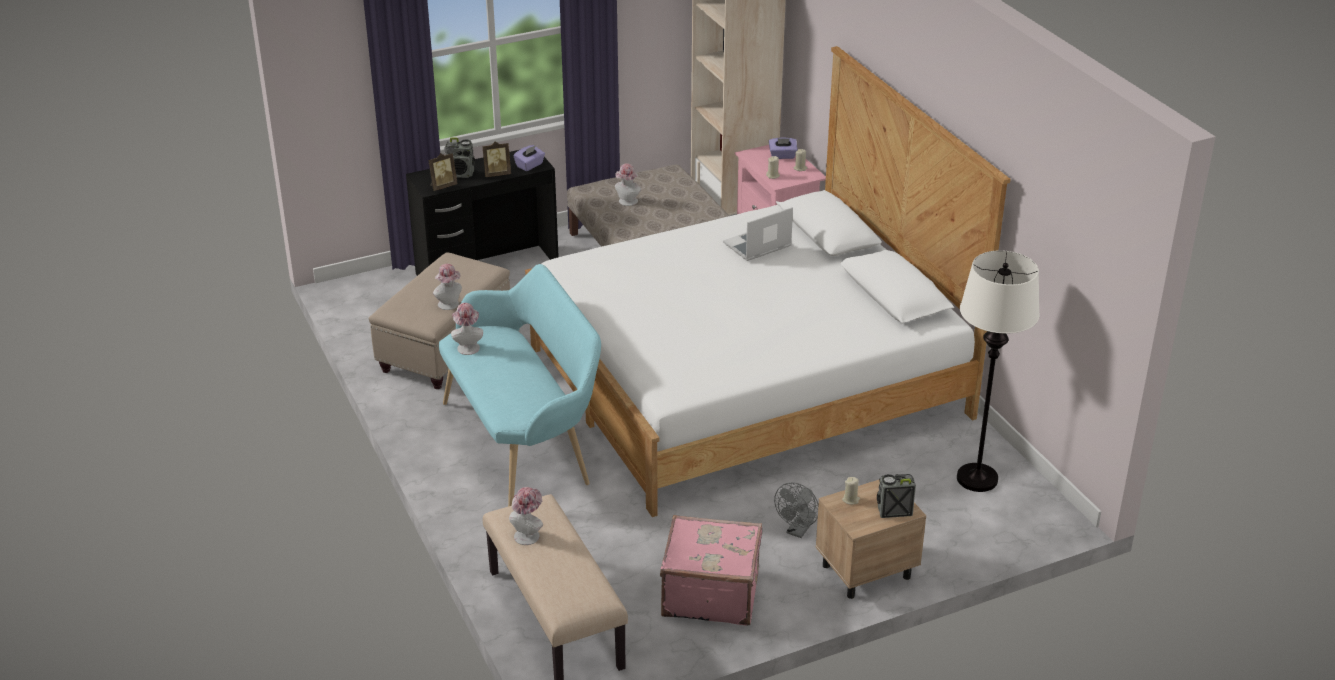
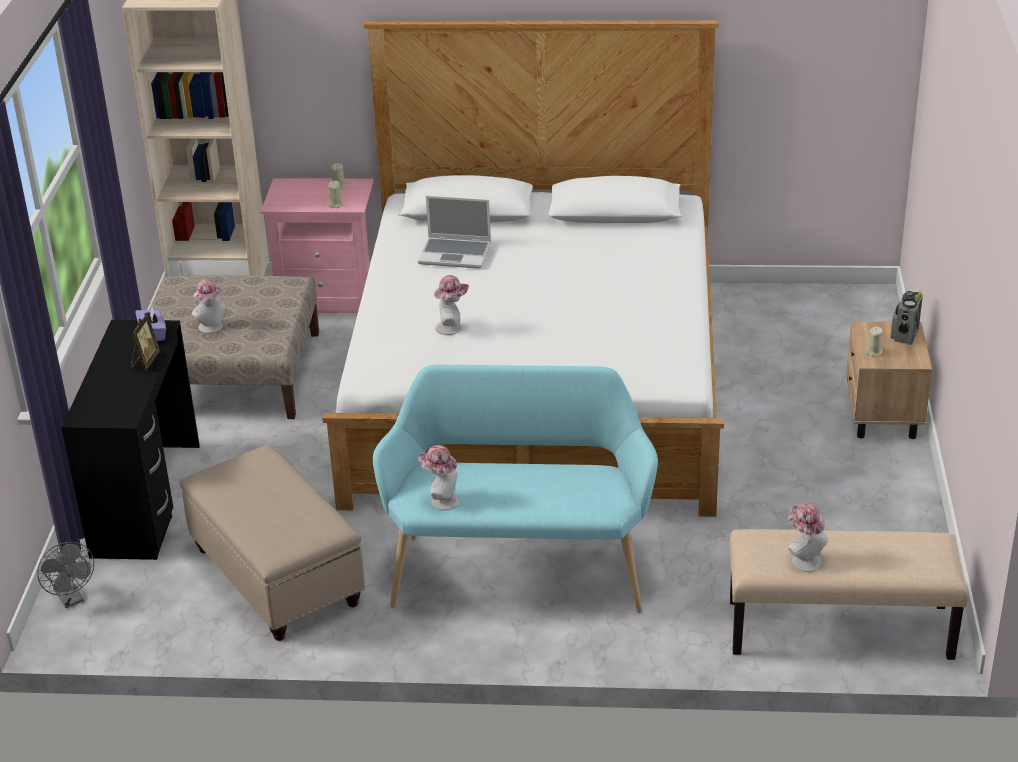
camera: 60 degrees left, 0 degrees up
picture frame [428,153,457,191] -> none
hat [433,264,462,310] -> hat moved to [434,275,469,335]
radio [444,137,475,178] -> none
pink suitcase [660,515,762,626] -> none
laptop [723,207,793,261] -> laptop turned 75 degrees counterclockwise [418,196,491,269]
purple tissue box [769,137,797,159] -> none
grey fan [774,483,819,538] -> grey fan moved to [37,542,94,608]
white floor lamp [957,250,1040,492] -> none

